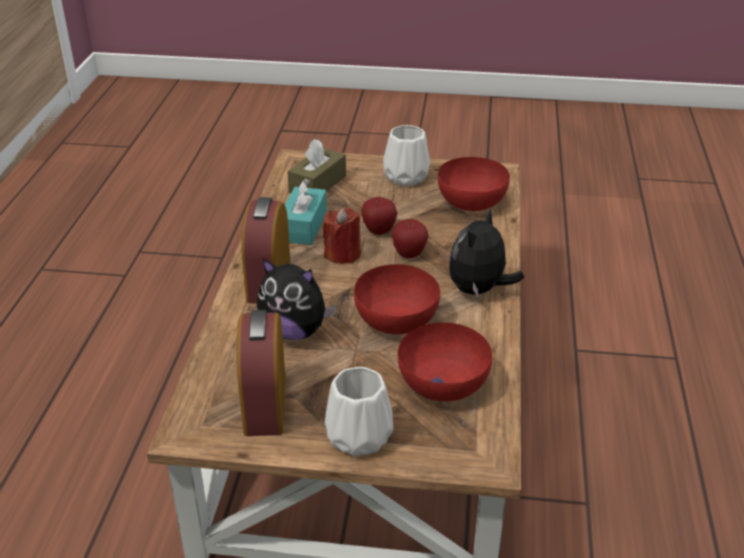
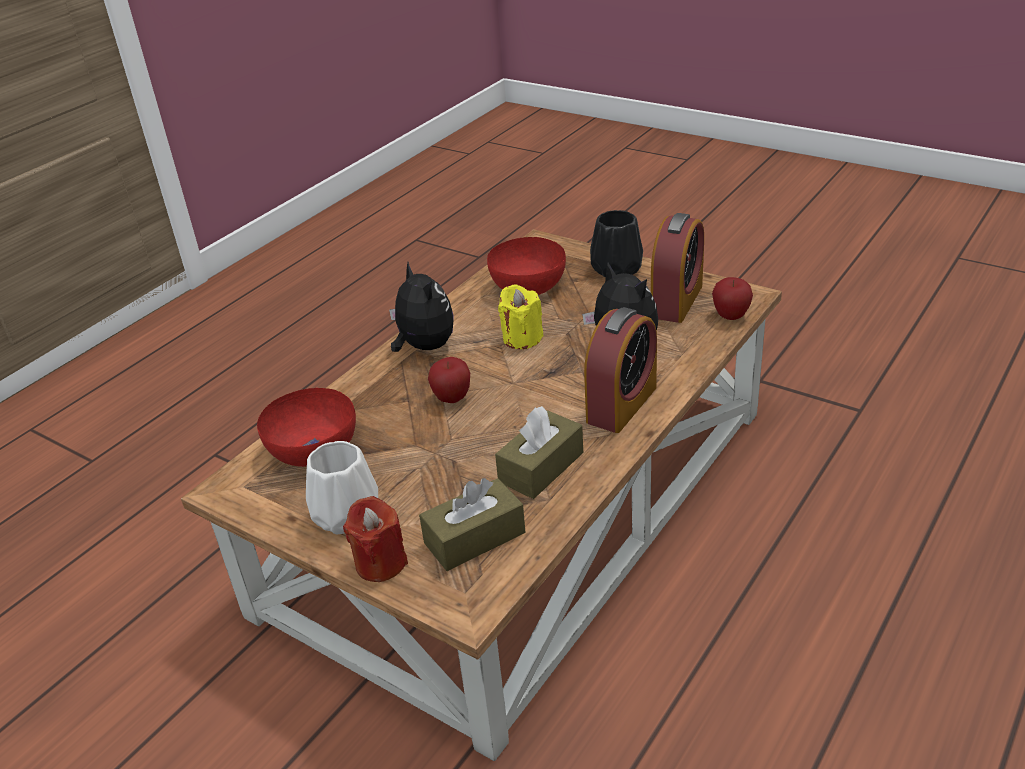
camera: 150 degrees left, 0 degrees up
turquoise tissue box [285,178,327,245] -> brown tissue box [495,406,583,499]
red candle [323,207,361,264] -> red candle moved to [343,496,408,582]
white vase [325,367,393,456] -> black vase [590,210,643,278]
red bowl [354,264,440,335] -> yellow candle [498,284,543,349]
apple [361,197,397,235] -> apple moved to [712,277,753,320]
plush toy [449,208,524,298] -> plush toy turned 90 degrees counterclockwise [389,262,453,352]

